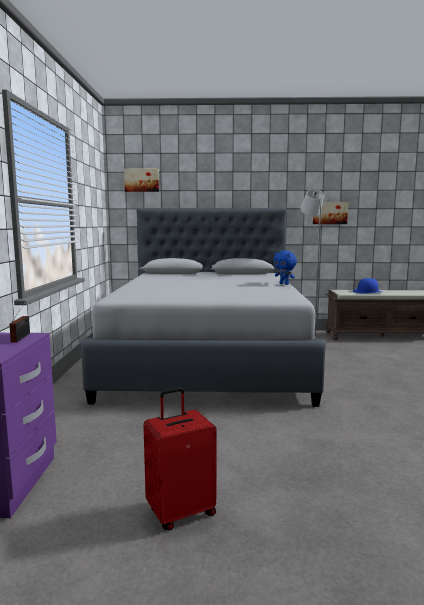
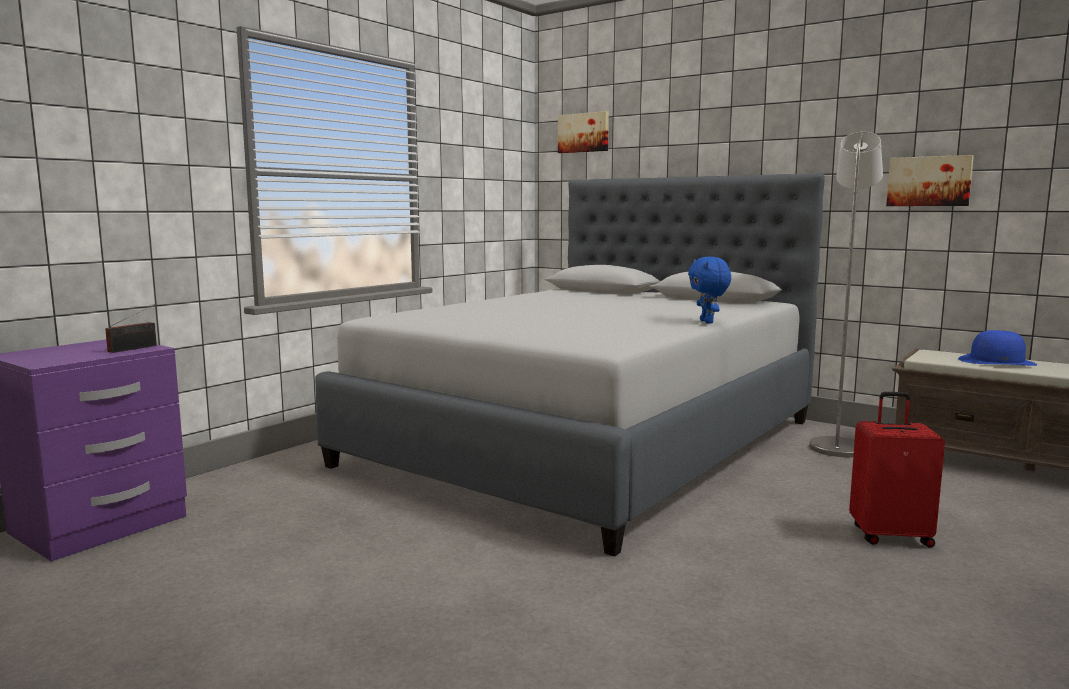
camera: 35 degrees right, 0 degrees up
red suitcase [143,387,216,531] -> red suitcase moved to [849,392,945,548]

